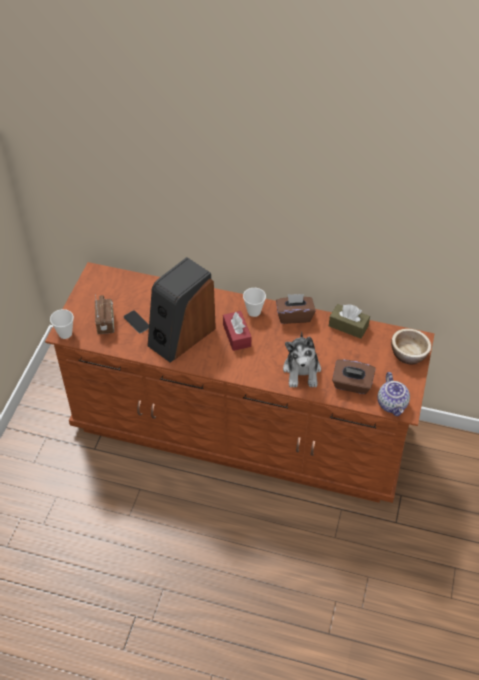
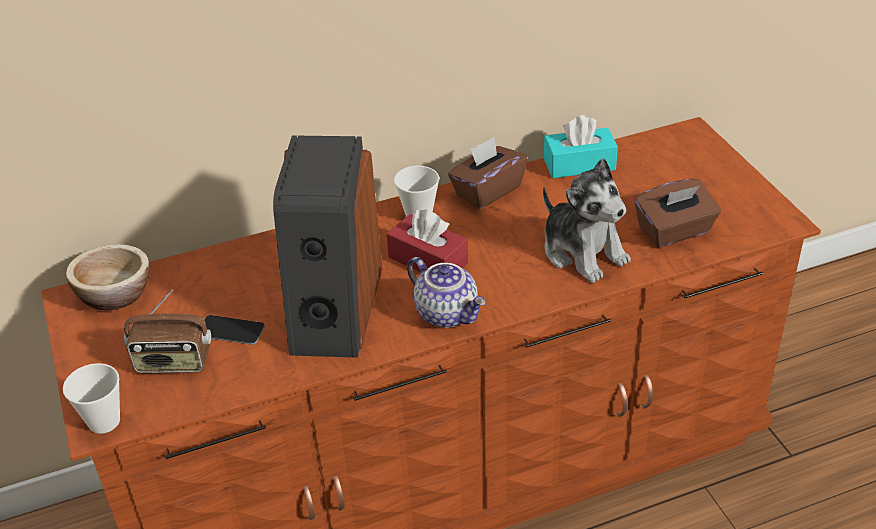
camera: 35 degrees left, 10 degrees down
radio [95,294,114,334] -> radio turned 135 degrees clockwise [124,289,211,373]
brown tissue box [329,304,370,339] -> turquoise tissue box [544,115,618,178]
teapot [378,372,410,416] -> teapot moved to [407,257,486,328]
bowl [391,328,431,364] -> bowl moved to [66,244,150,310]

